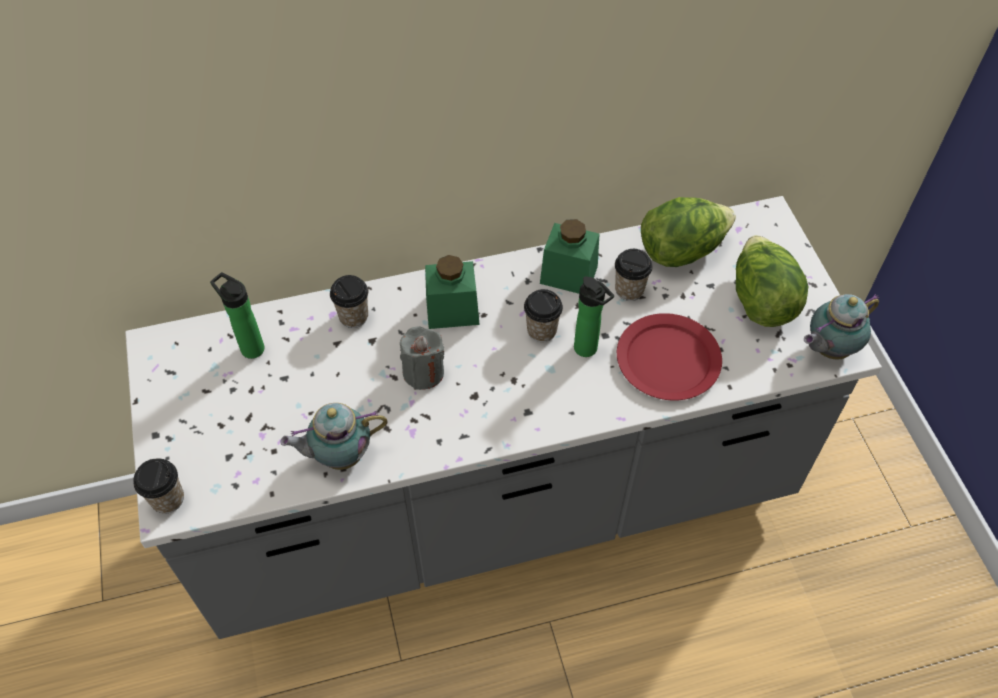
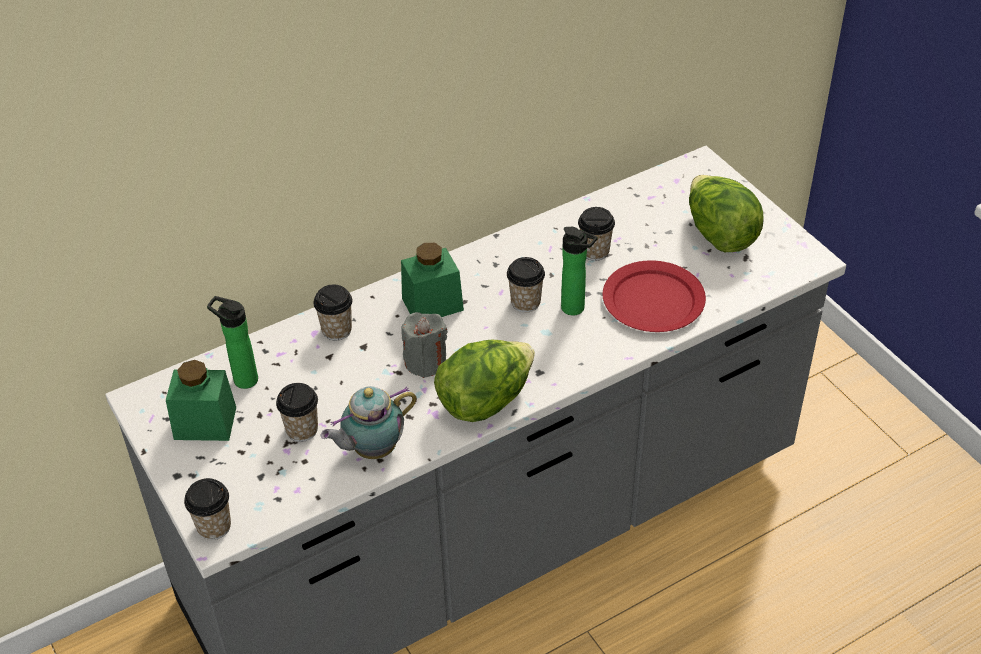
camera: 15 degrees left, 10 degrees down
green jar [540,219,599,294] -> green jar moved to [166,360,236,441]
lettuce [641,197,736,267] -> lettuce moved to [434,340,535,422]
teapot [804,294,880,360] -> none
none -> cup [276,383,318,442]

